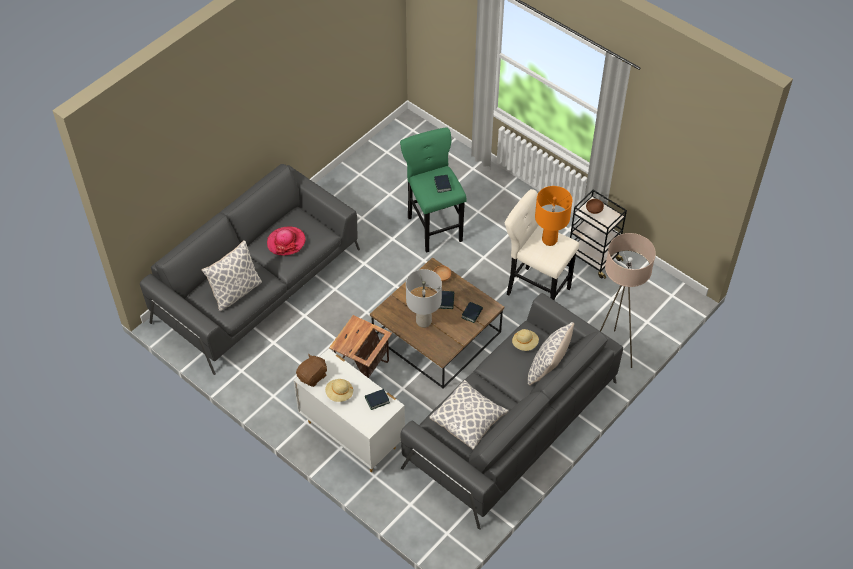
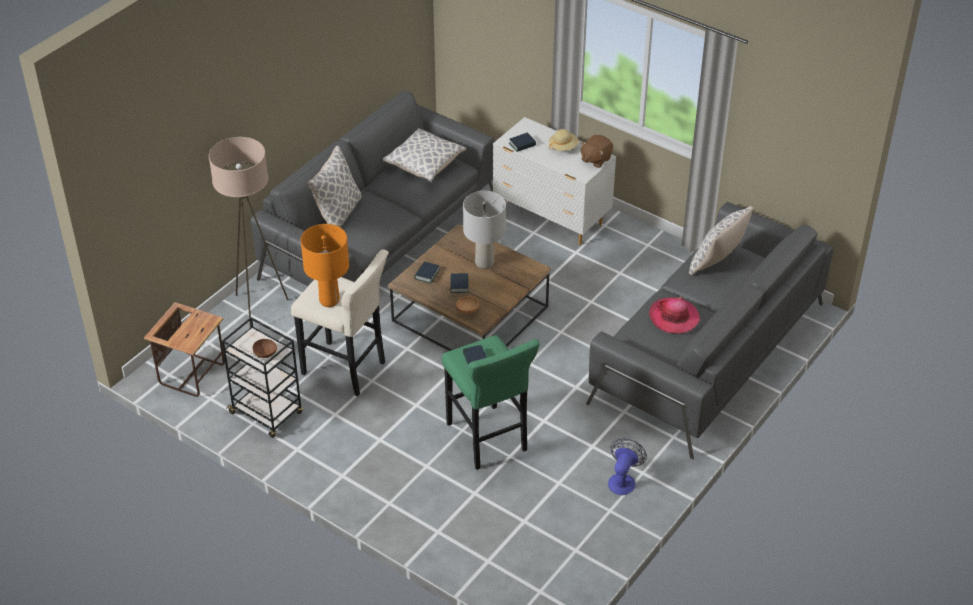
camera: 175 degrees right, 10 degrees down
side table [329,315,392,378] -> side table moved to [144,302,225,397]
beige hat [512,329,539,351] -> none
none -> fan [608,438,647,495]

